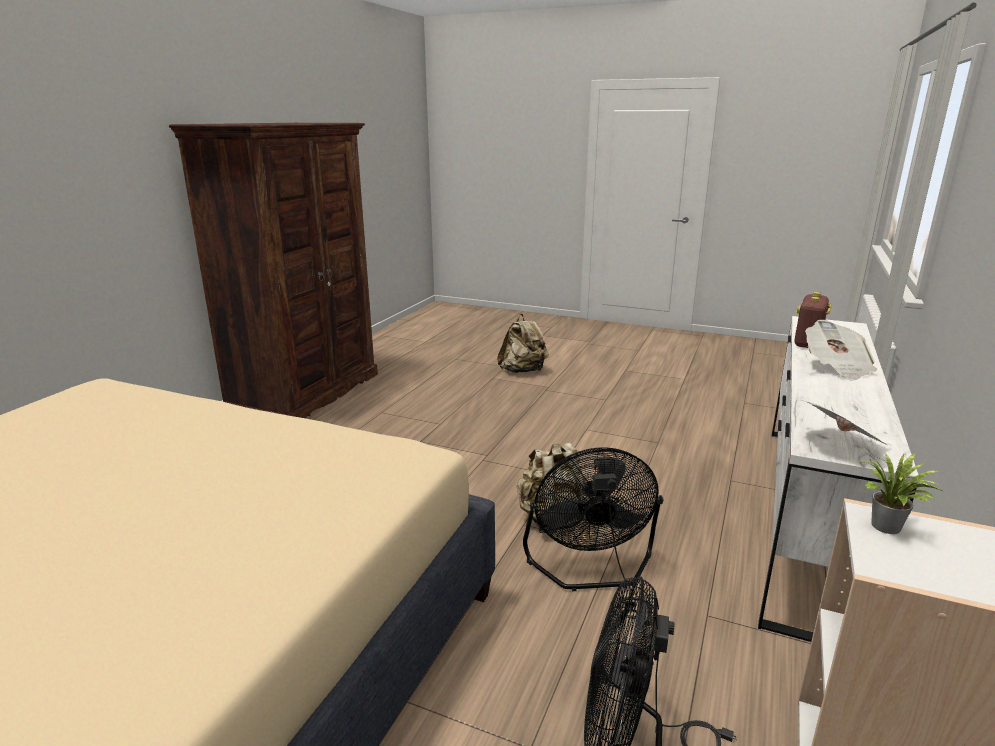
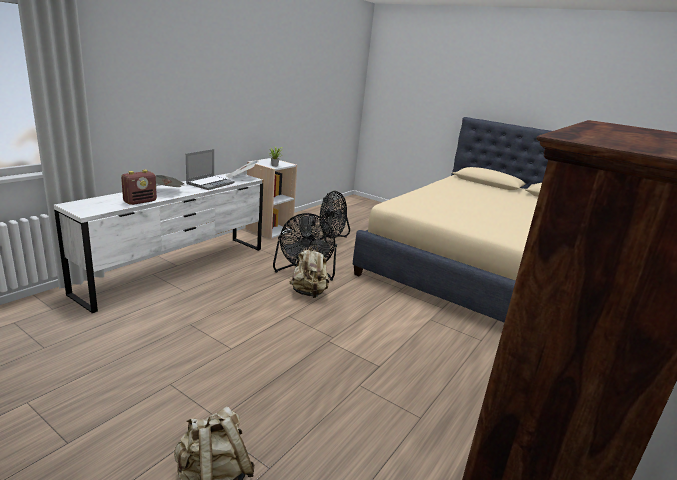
camera: 170 degrees left, 0 degrees up
none -> laptop [186,149,234,190]

